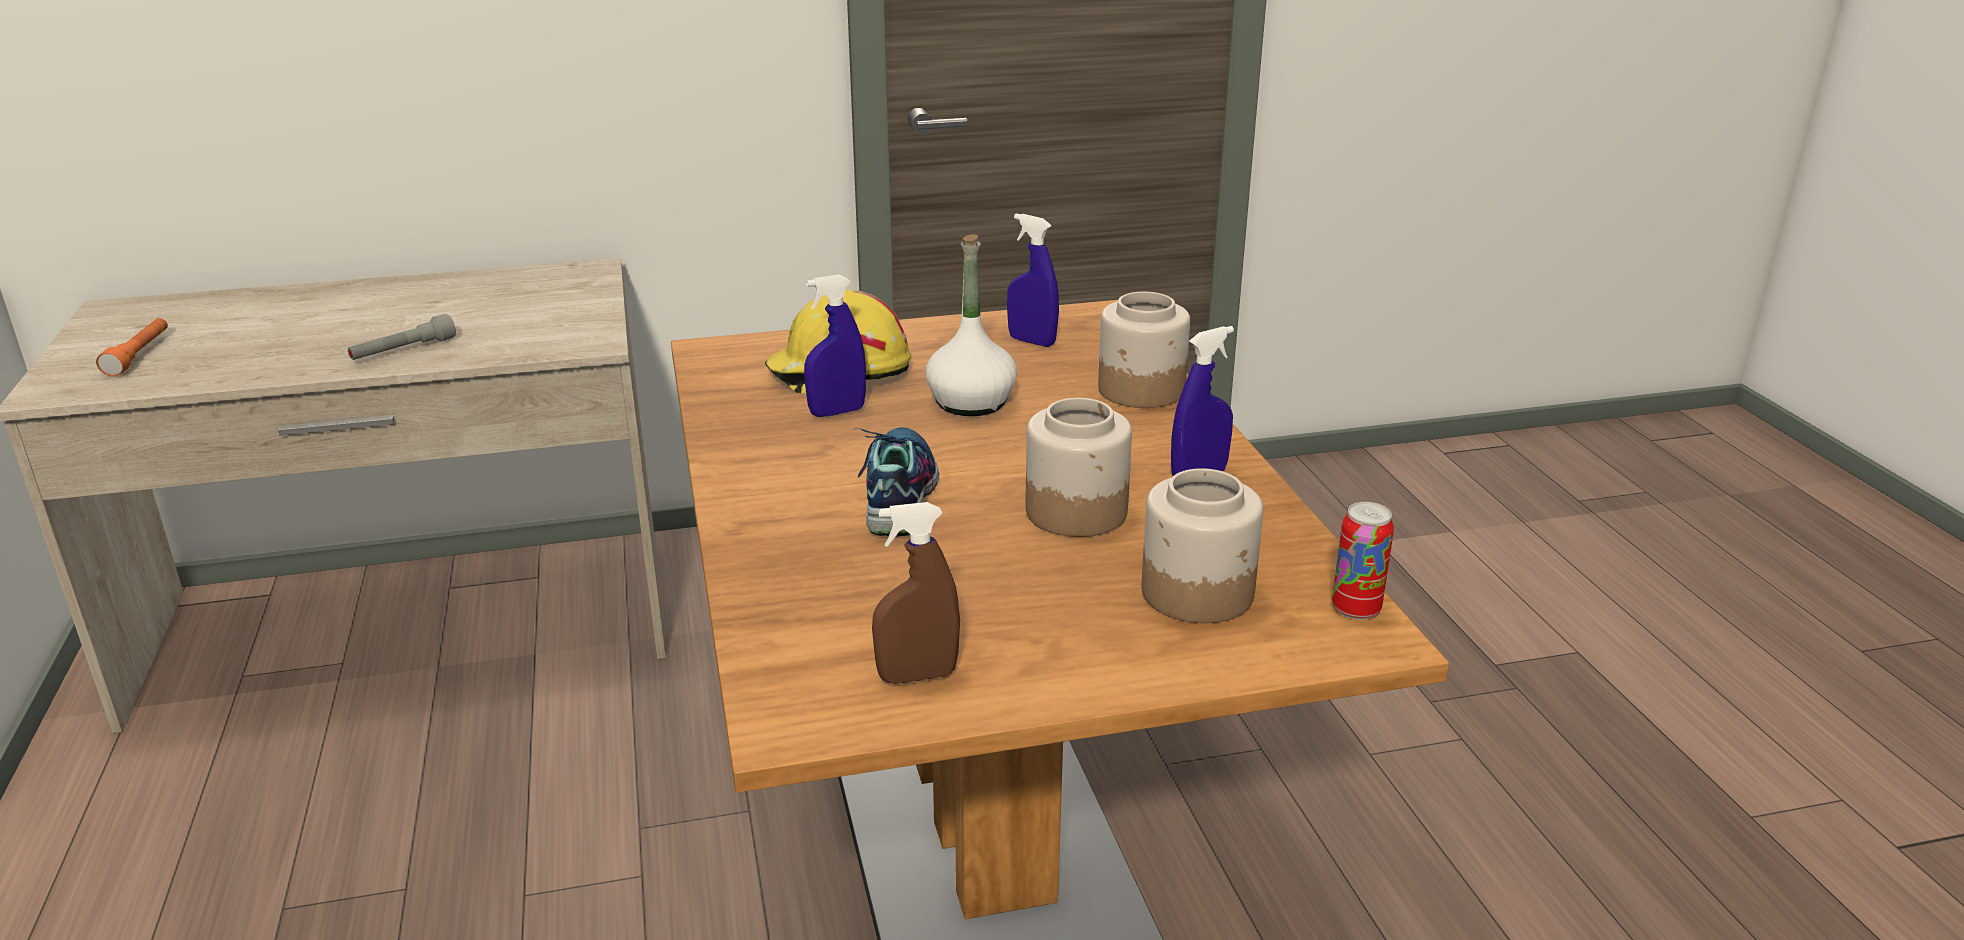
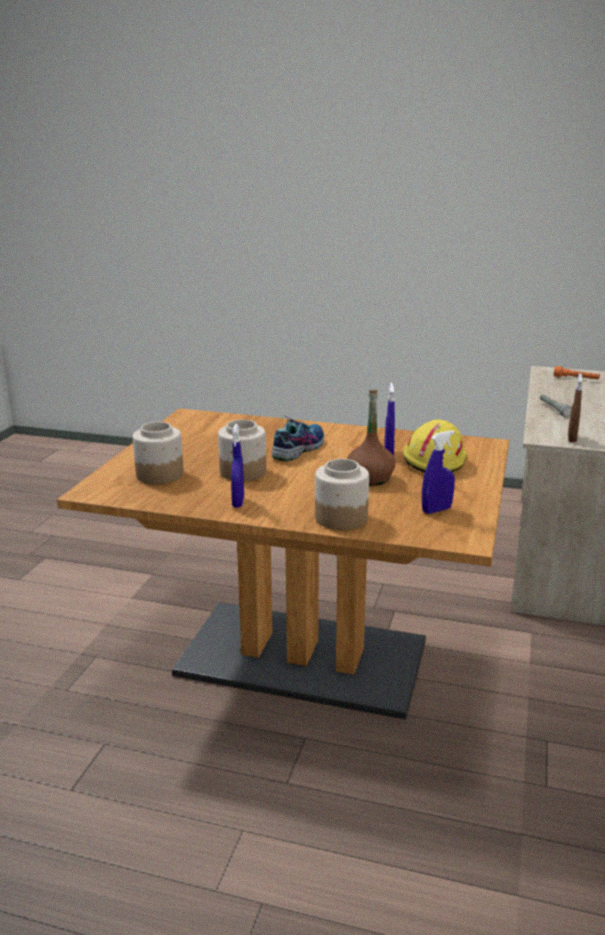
camera: 120 degrees right, 5 degrees down
shoe [855,427,939,537] -> shoe turned 90 degrees counterclockwise [272,415,324,461]
brown spray bottle [872,502,960,684] -> brown spray bottle moved to [568,373,583,442]
white bottle [925,234,1017,416] -> brown bottle [347,390,396,486]
can [1332,502,1394,620] -> none

